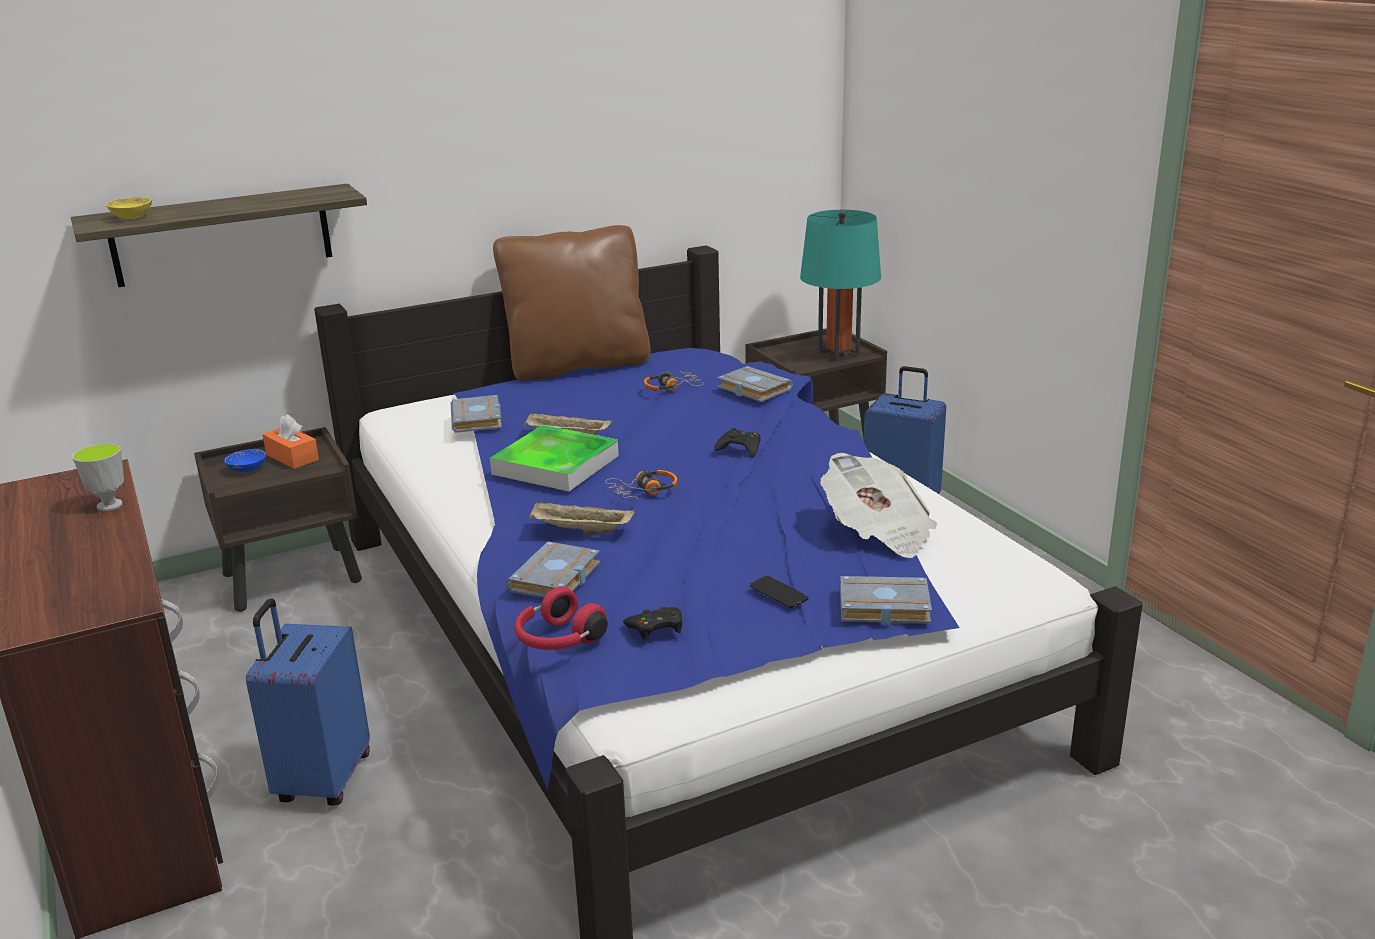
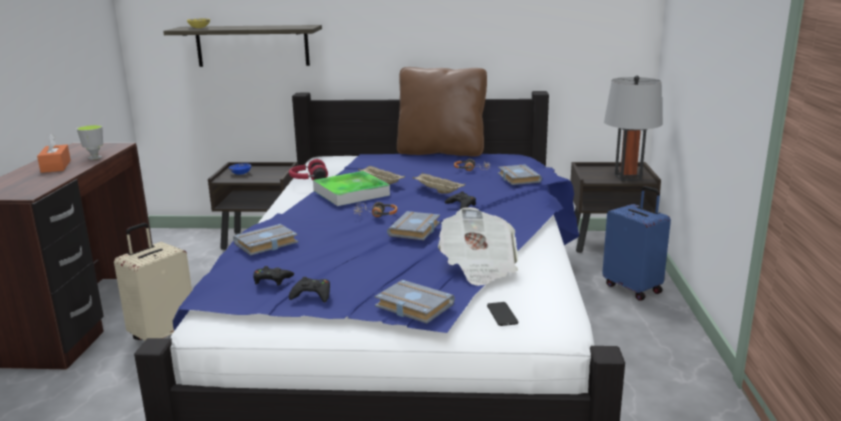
camera: 30 degrees right, 5 degrees down
blue suitcase [246,598,370,805] -> beige suitcase [114,223,192,341]
orange tissue box [262,414,319,469] -> orange tissue box moved to [37,133,71,173]
grey book [451,395,502,433] -> grey book moved to [387,211,440,240]
red headphones [514,587,608,650] -> red headphones moved to [289,159,328,180]
beige tray [530,501,635,535] -> beige tray moved to [413,173,465,194]
phone [750,576,809,608] -> phone moved to [487,302,518,326]
turquoise table lamp [800,210,881,361] -> grey table lamp [604,76,662,181]
none -> black game controller [289,277,330,303]

